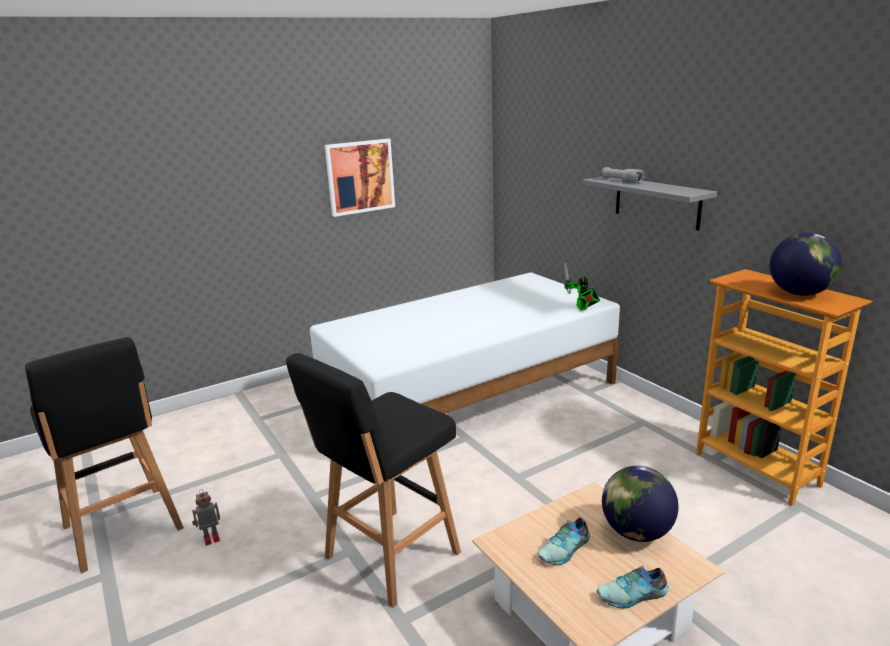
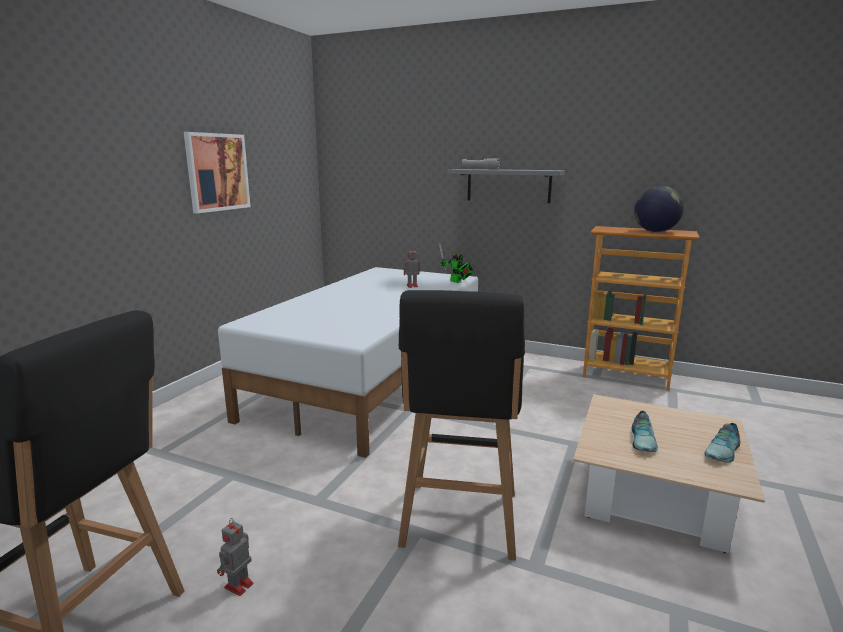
camera: 35 degrees left, 5 degrees down
globe [602,466,678,542] -> none
none -> toy robot [403,246,420,288]

